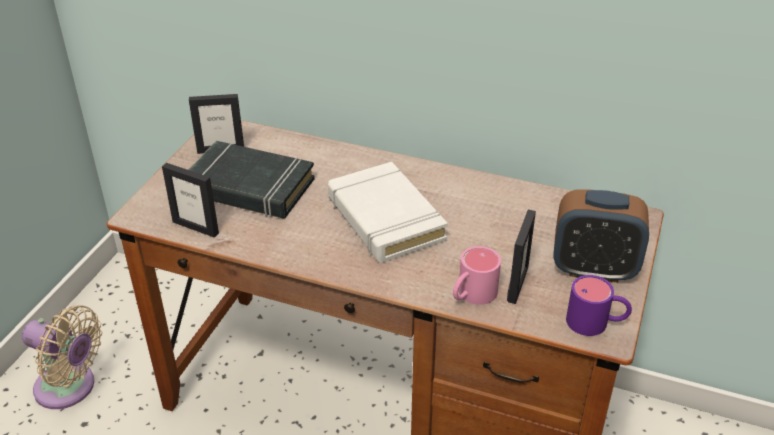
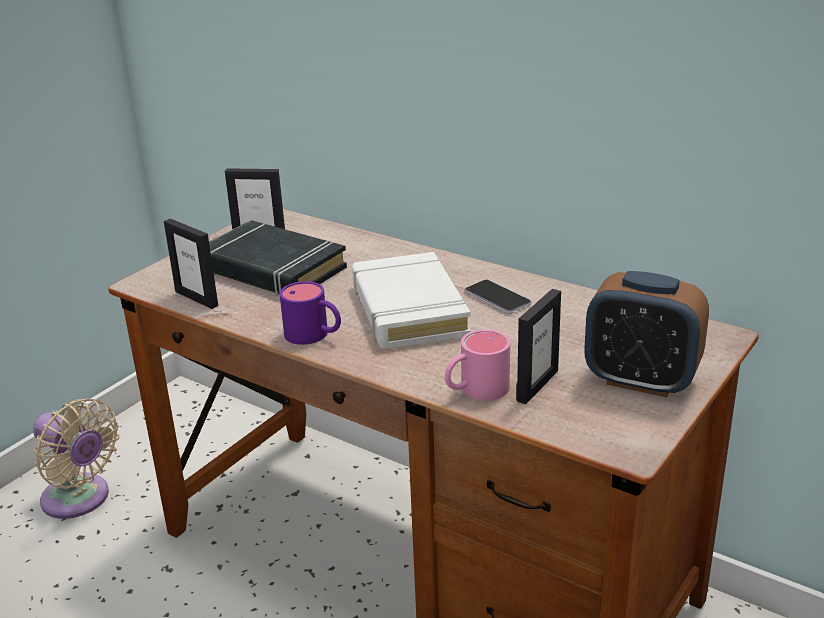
camera: 15 degrees right, 10 degrees down
purple mug [566,275,632,336] -> purple mug moved to [280,281,341,345]
none -> phone [465,280,532,314]

